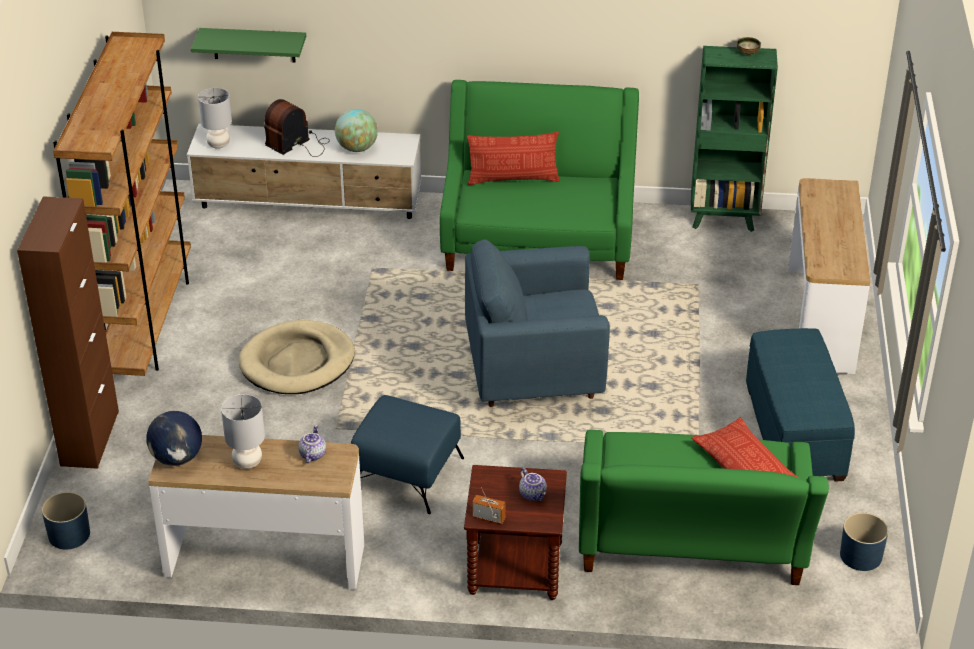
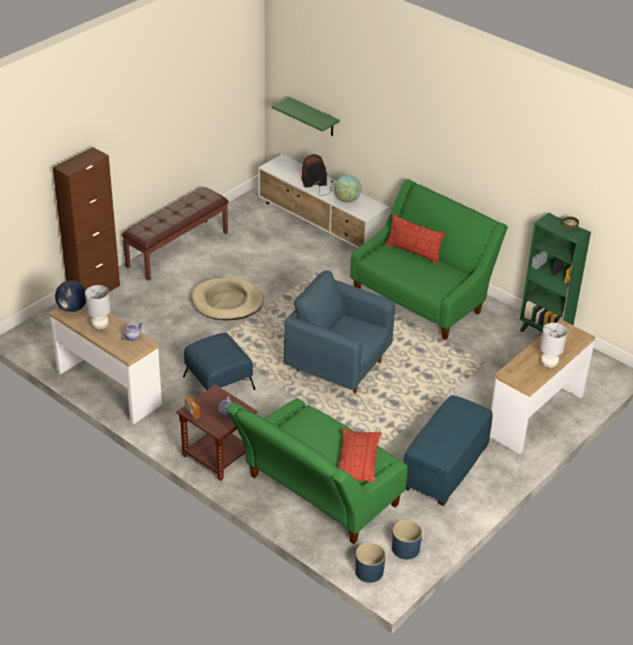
camera: 35 degrees right, 0 degrees up
blue planter [42,492,90,550] -> blue planter moved to [355,542,386,583]
brown bookcase [53,32,191,376] -> brown bench [122,187,229,281]
grey table lamp [198,88,232,149] -> grey table lamp moved to [540,323,567,368]

